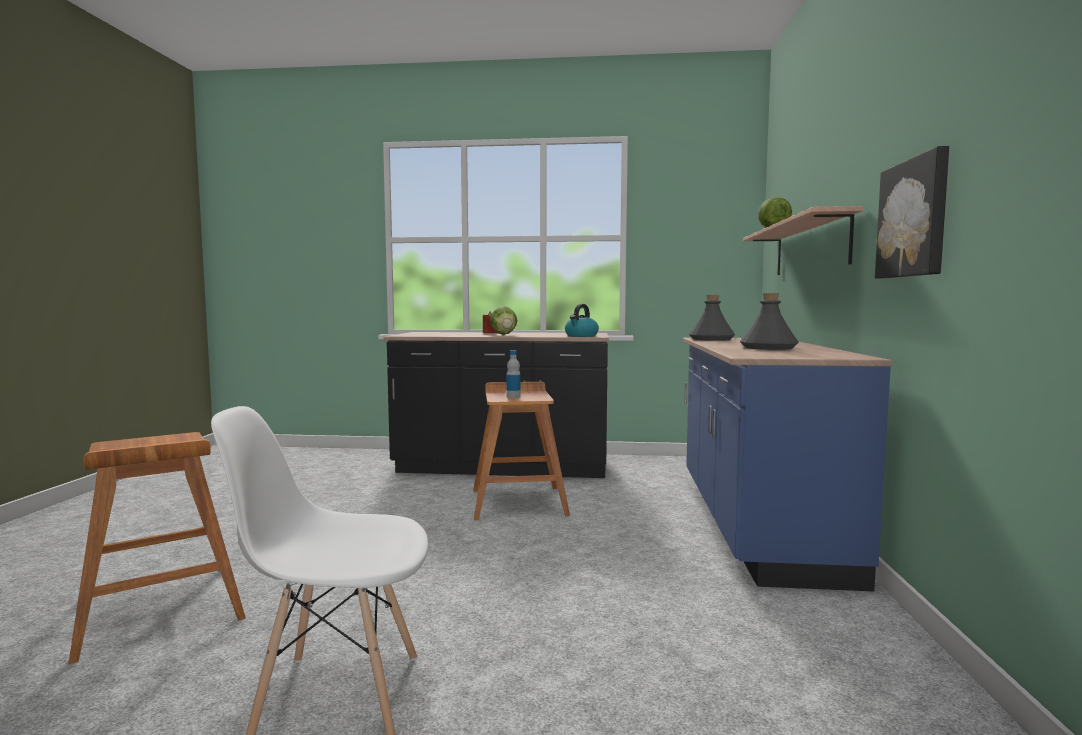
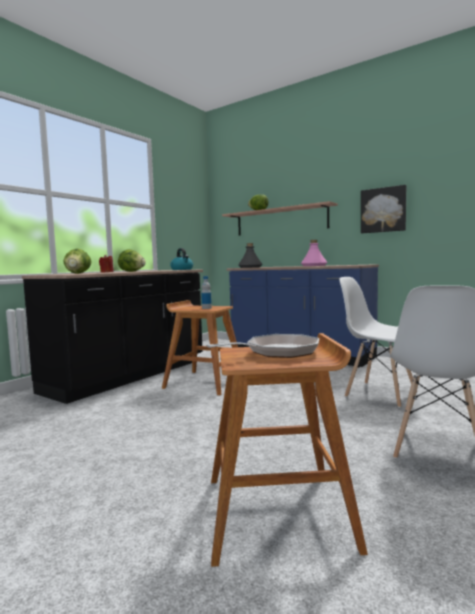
camera: 60 degrees left, 0 degrees up
grey bottle [740,293,799,350] -> pink bottle [301,240,328,266]
none -> lettuce [63,249,92,274]
none -> frying pan [206,334,319,358]
none -> white chair [339,277,417,408]

